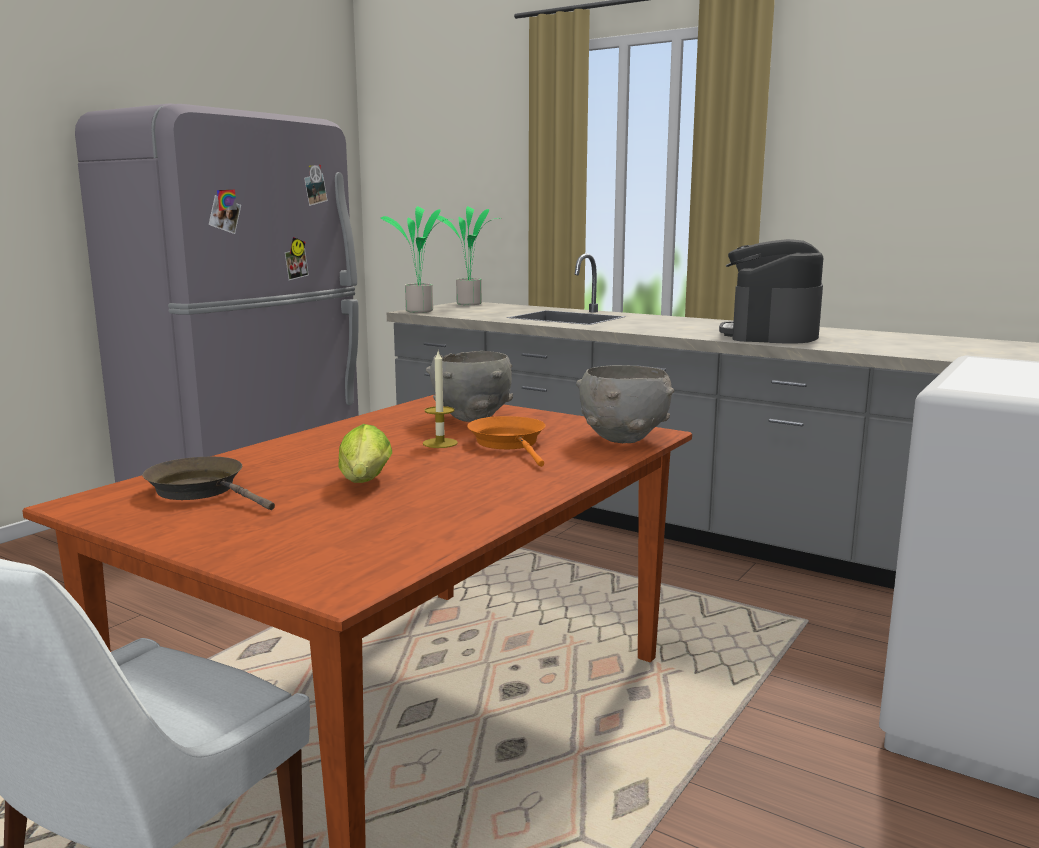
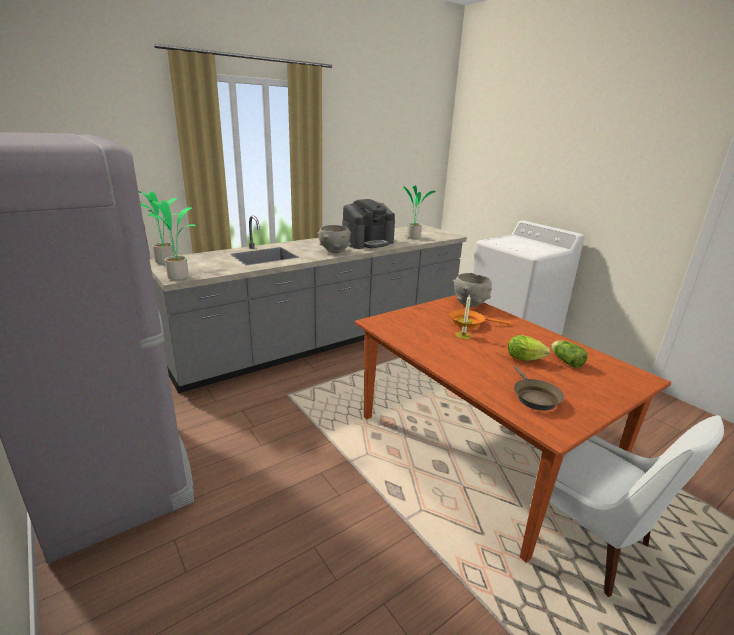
camera: 70 degrees left, 10 degrees up
brown frying pan [143,457,275,510] -> brown frying pan turned 60 degrees counterclockwise [514,366,564,411]
grey bowl [426,351,513,422] -> grey bowl moved to [317,225,351,253]
coffee machine [719,239,823,344] -> coffee machine turned 75 degrees counterclockwise [342,199,395,249]
none -> potted plant [401,186,436,239]
none -> lettuce [551,341,588,368]

